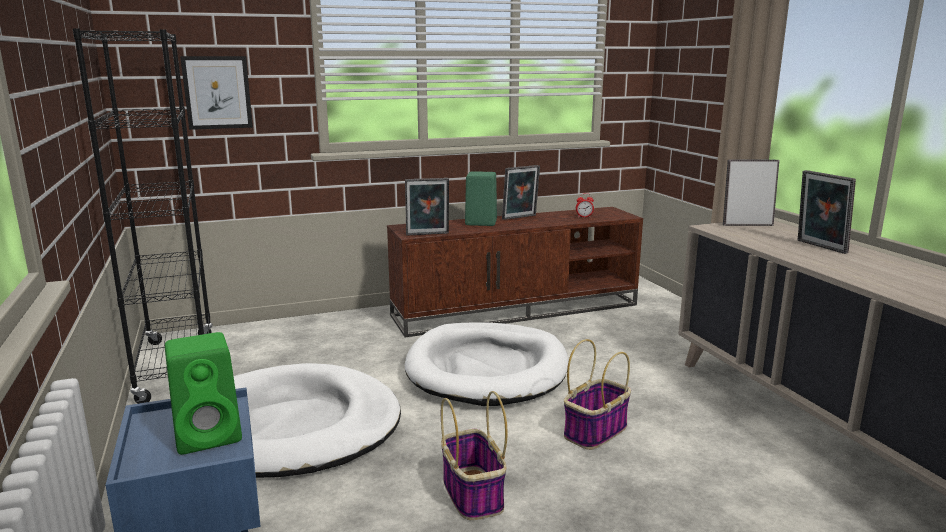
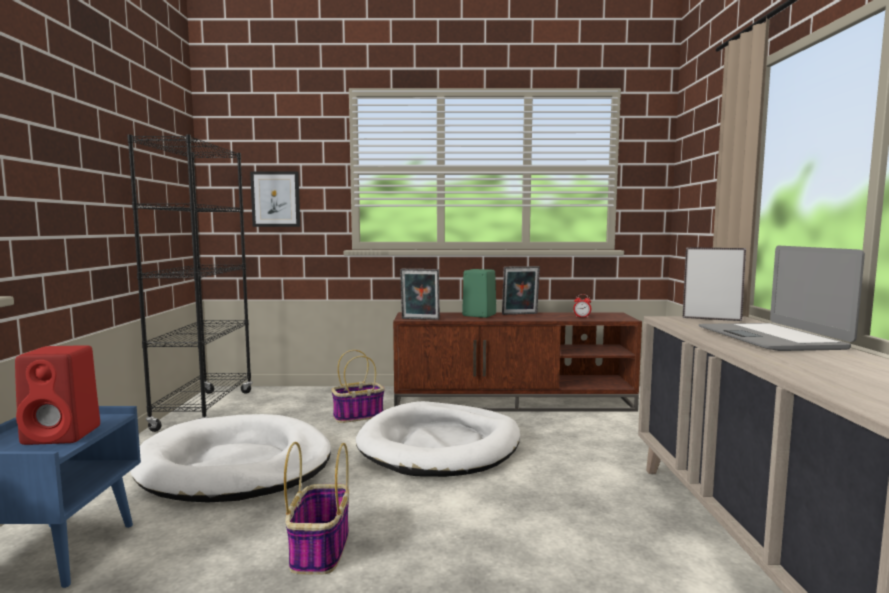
camera: 20 degrees right, 10 degrees down
green speaker [165,332,242,455] -> red speaker [15,345,100,445]
basket [564,339,631,450] -> basket moved to [331,350,385,423]
picture frame [798,170,856,254] -> laptop [699,246,865,351]

